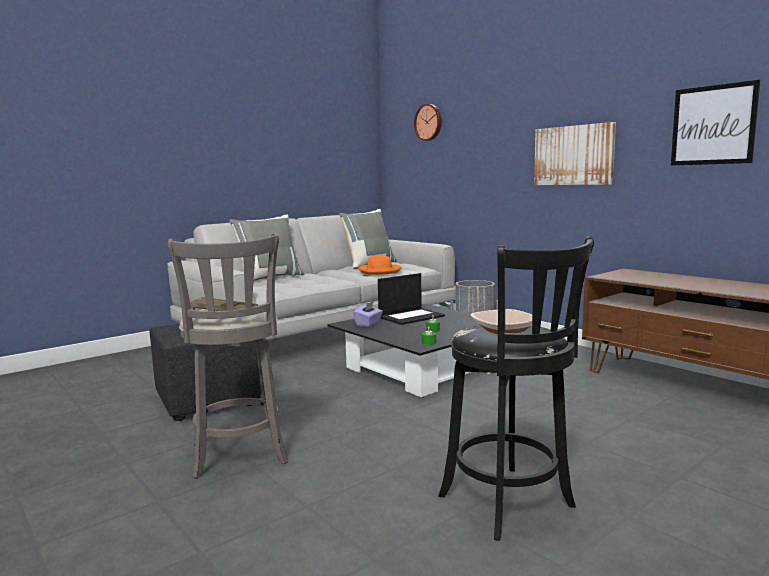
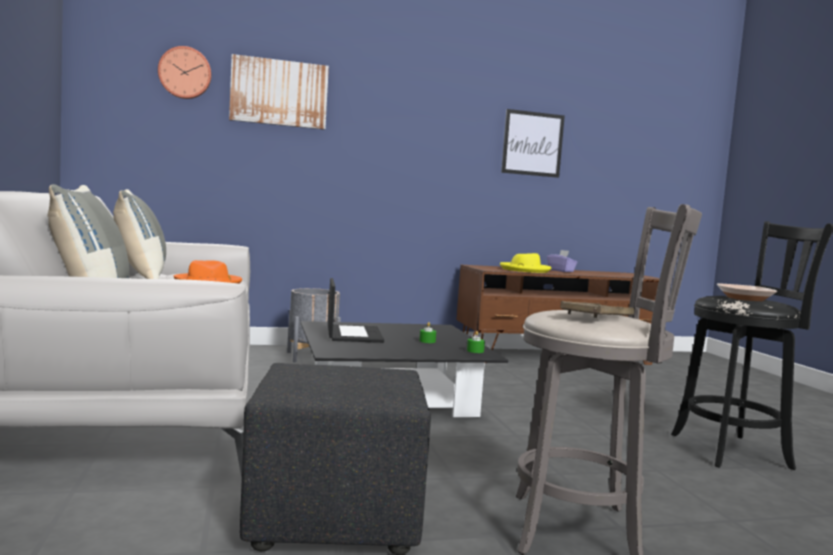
camera: 65 degrees left, 5 degrees down
purple tissue box [353,301,383,327] -> purple tissue box moved to [547,250,578,272]
picture [534,122,616,185] -> picture moved to [229,54,329,130]
none -> yellow hat [500,253,551,273]

